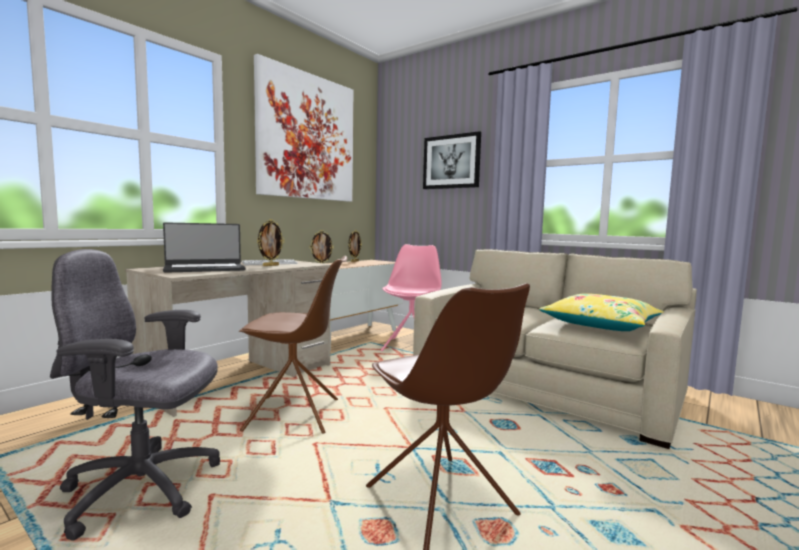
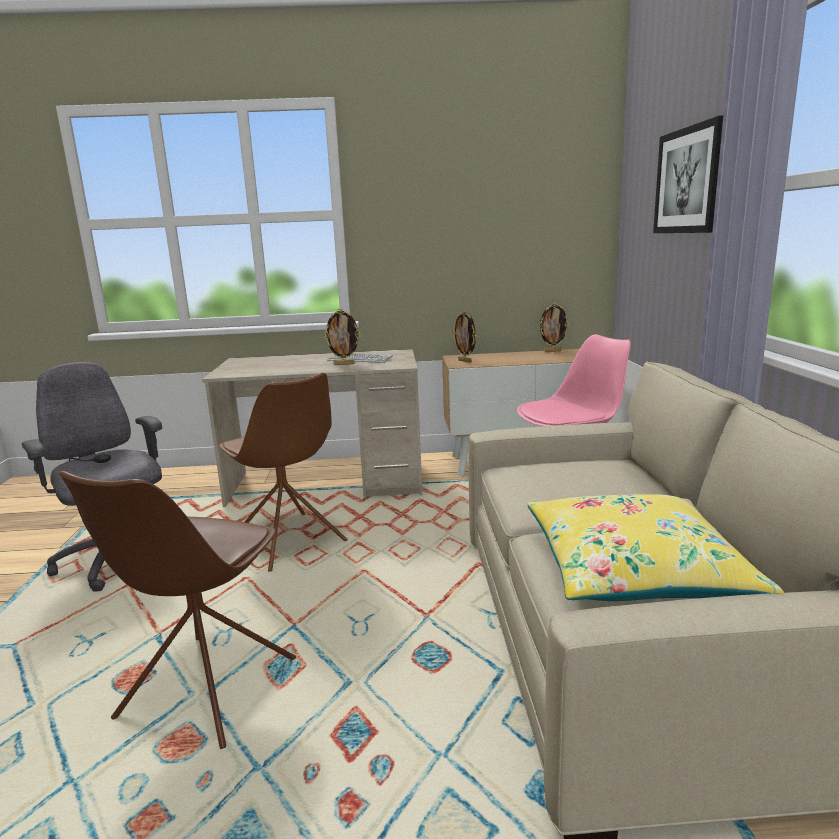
camera: 50 degrees right, 10 degrees up
laptop [163,222,246,273] -> none
picture [254,54,354,202] -> none

